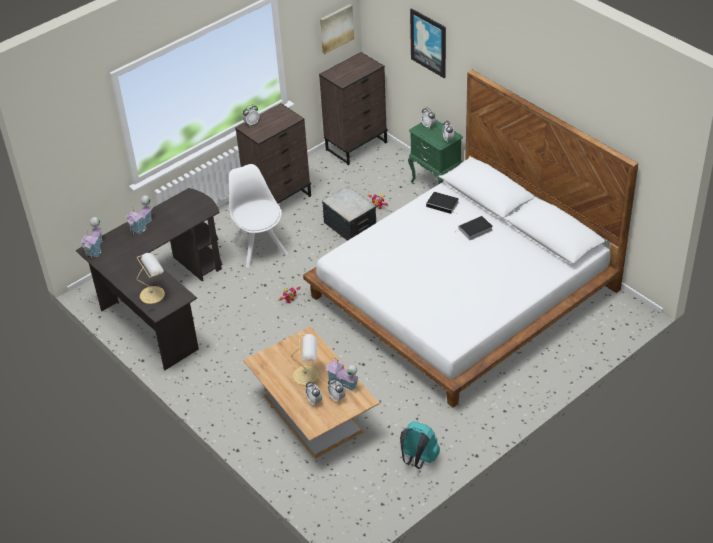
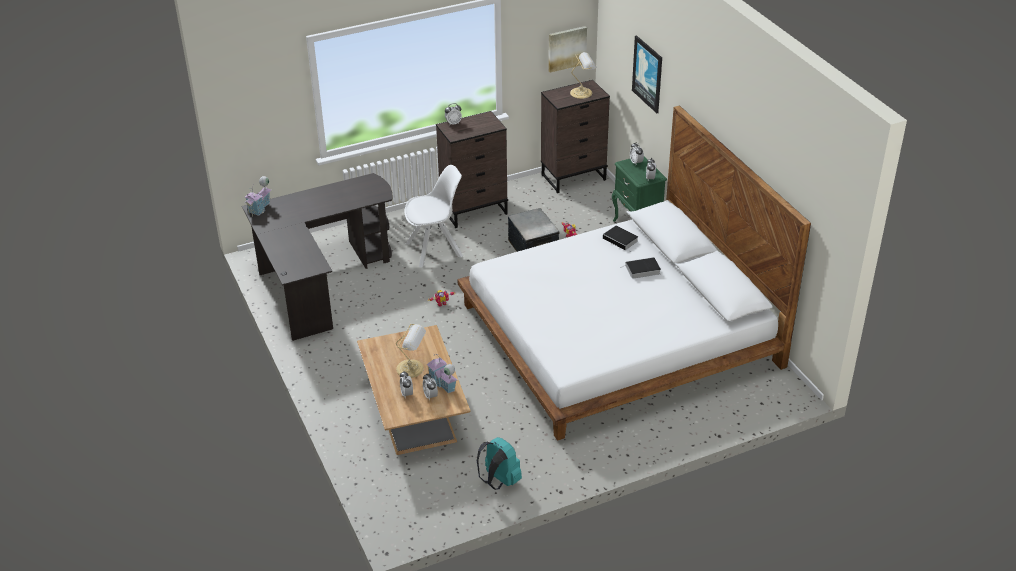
camera: 15 degrees right, 5 degrees down
toy house [126,195,153,235] -> none
table lamp [137,253,165,304] -> table lamp moved to [570,52,596,99]
white chair [229,164,288,268] -> white chair turned 75 degrees clockwise [404,165,463,267]

